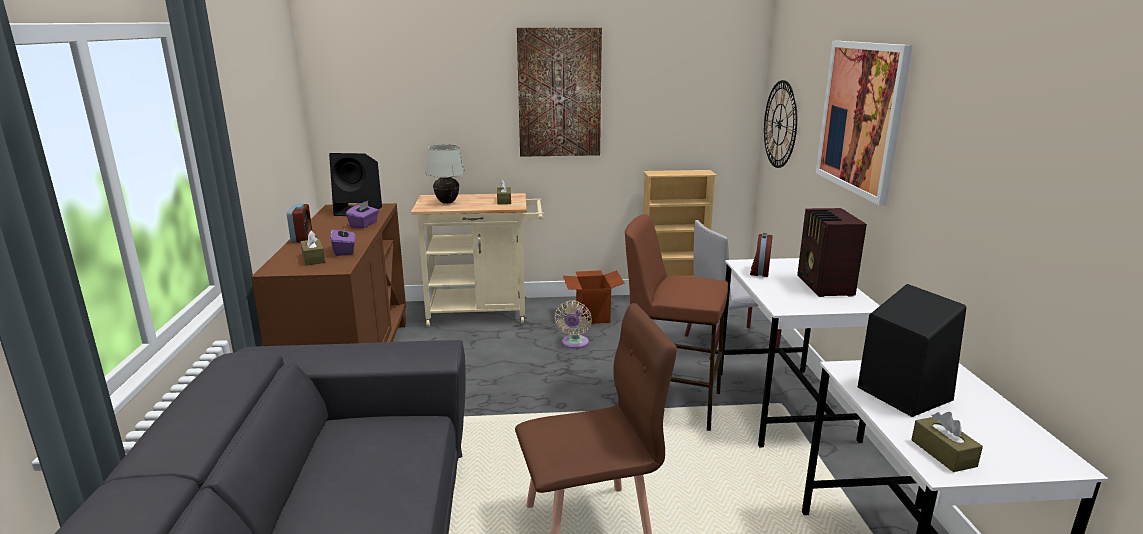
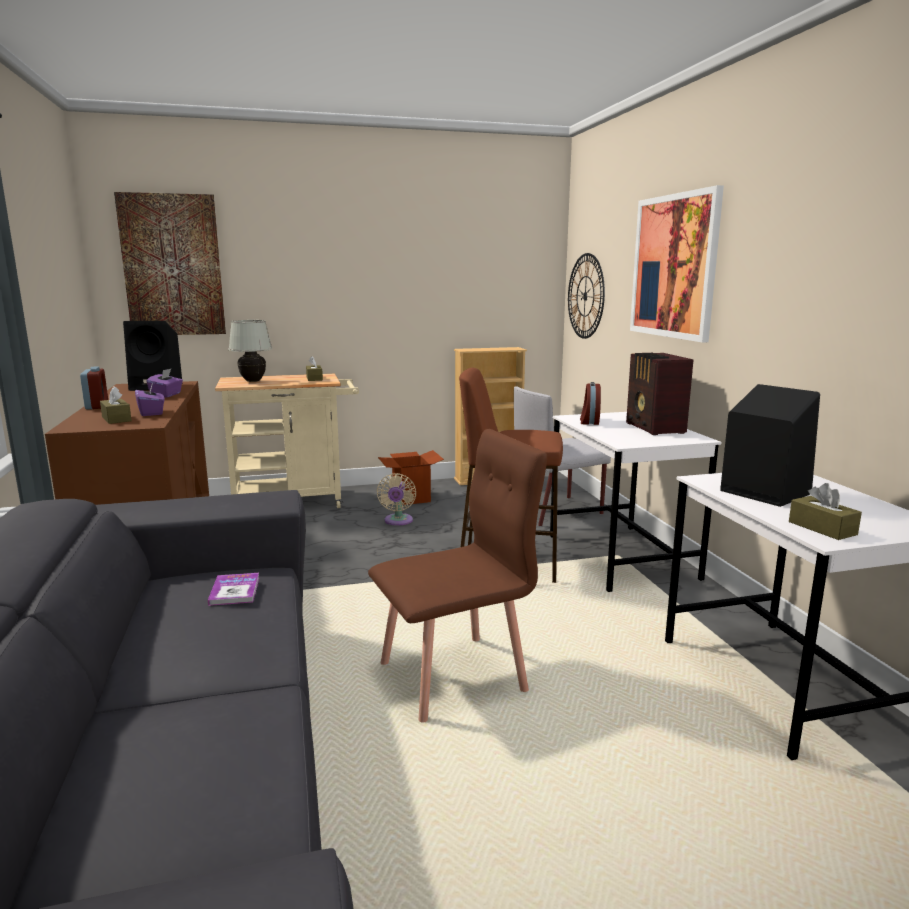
camera: 10 degrees left, 5 degrees down
picture [517,28,602,157] -> picture moved to [114,192,226,335]
none -> book [208,573,259,606]

